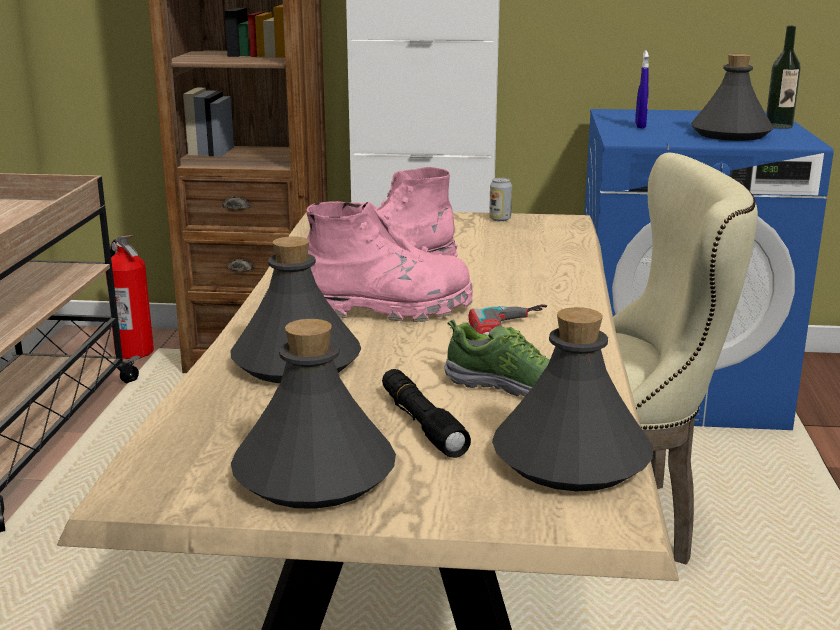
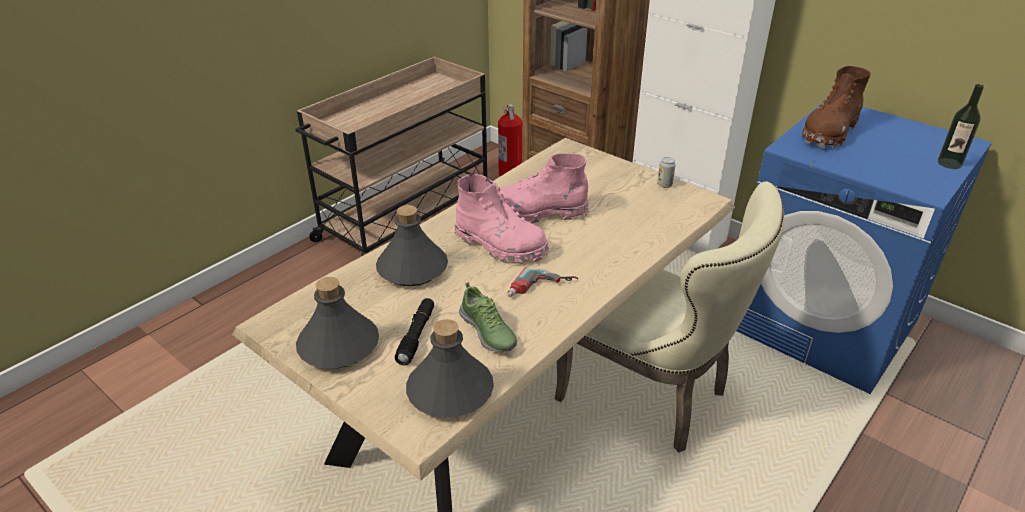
camera: 35 degrees right, 15 degrees up
blue spray bottle [635,50,649,128] -> brown boot [802,66,871,148]
grey bottle [691,54,773,141] -> none

